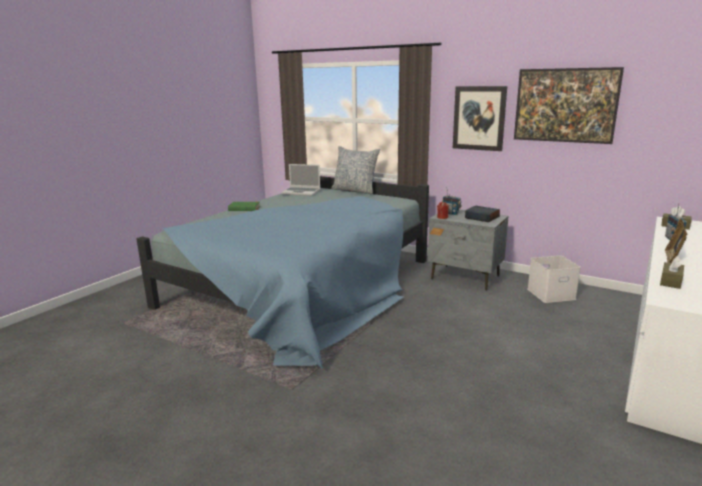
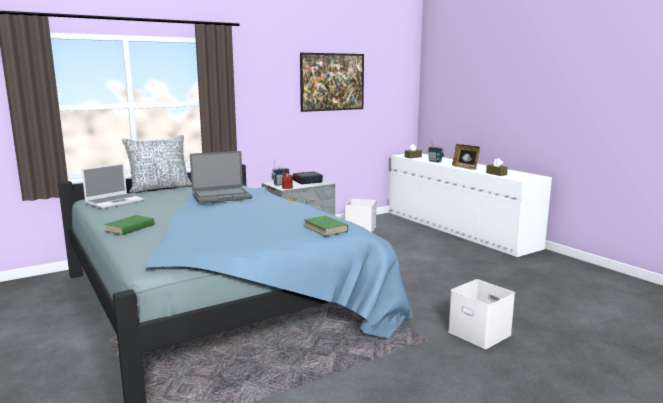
camera: 65 degrees left, 5 degrees down
picture [453,86,507,151] -> none
none -> laptop [190,151,252,204]
none -> green book [303,216,348,236]
none -> white storage box [448,279,515,349]

